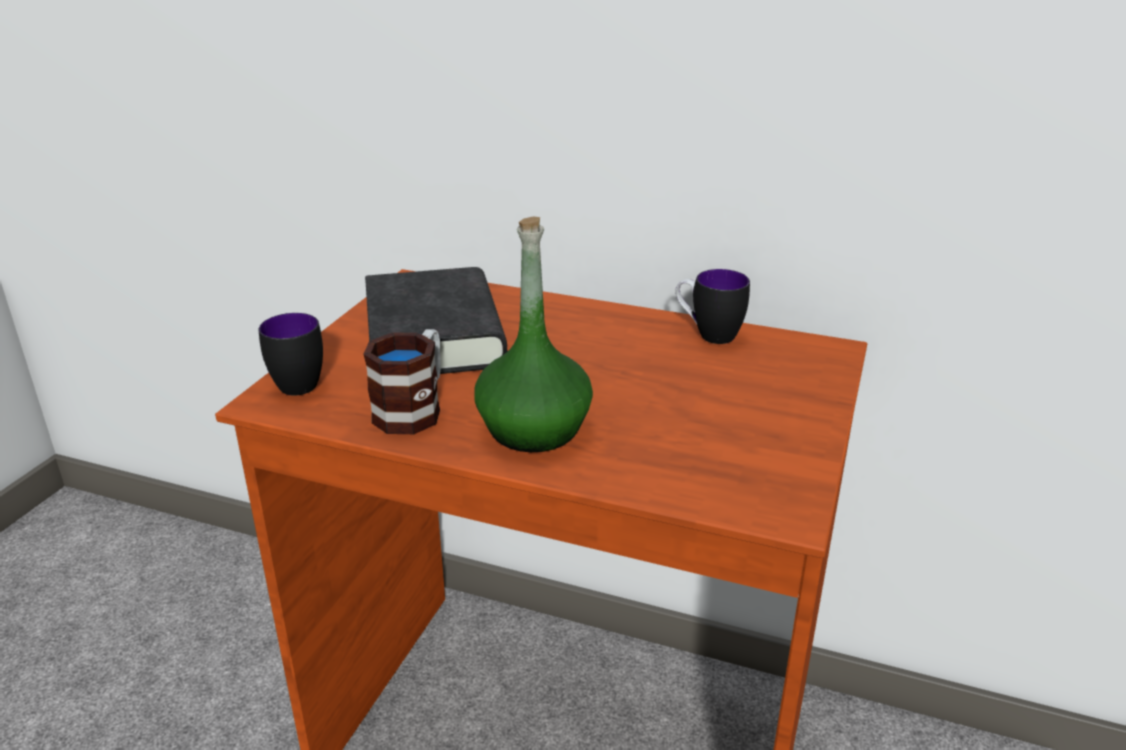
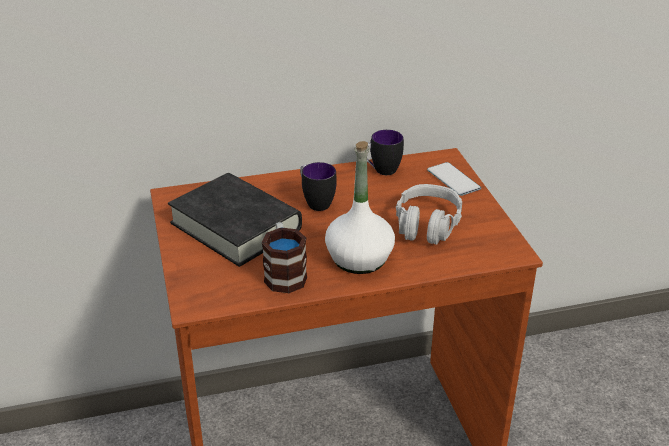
camera: 35 degrees left, 5 degrees up
mug [258,313,323,396] -> mug moved to [300,162,337,211]
green bottle [474,216,593,452] -> white bottle [325,141,395,274]
none -> grey headphones [396,184,462,245]
none -> phone [427,162,481,196]

